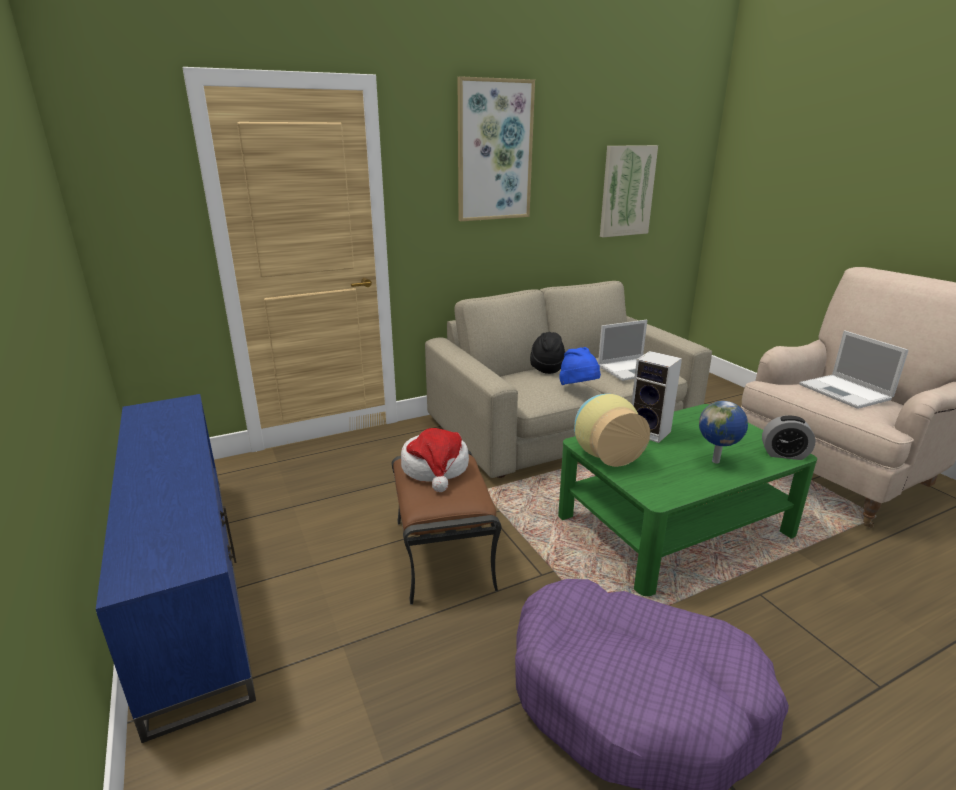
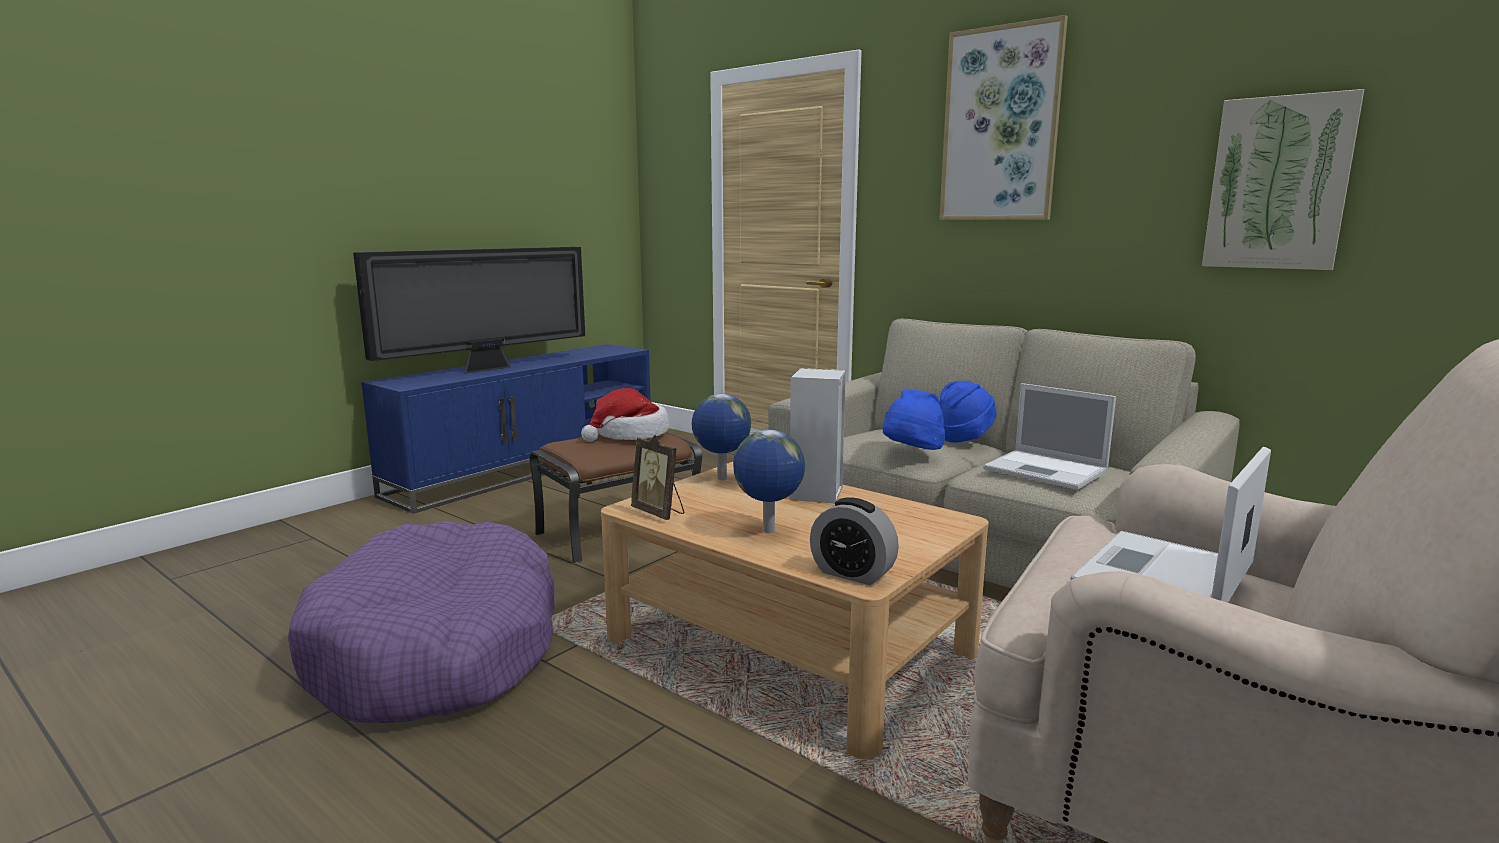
camera: 65 degrees right, 10 degrees down
black hat [530,332,565,374] -> blue hat [939,381,997,443]
green coffee table [558,404,817,596] -> beige coffee table [601,462,989,759]
vase [574,394,650,467] -> globe [692,394,751,480]
alarm clock [762,416,816,460] -> alarm clock turned 45 degrees counterclockwise [810,497,899,585]
none -> television [353,247,585,374]
none -> picture frame [631,435,684,520]

